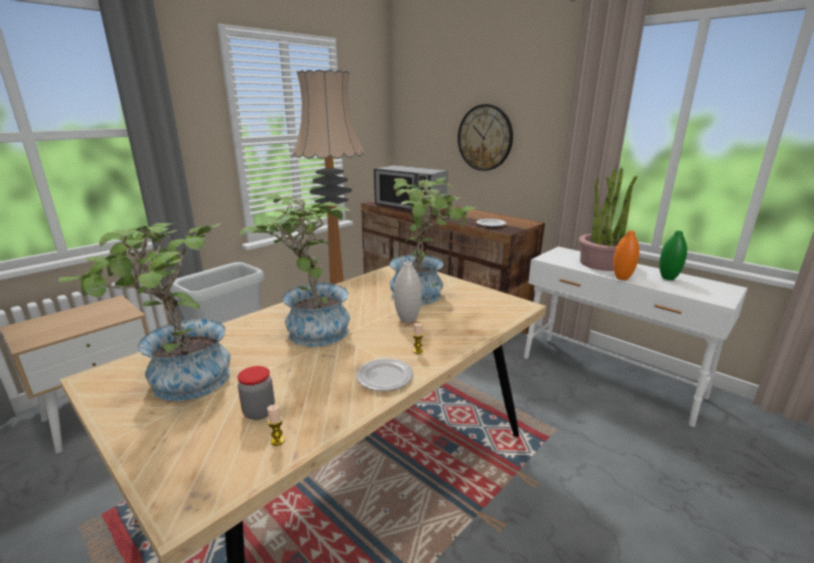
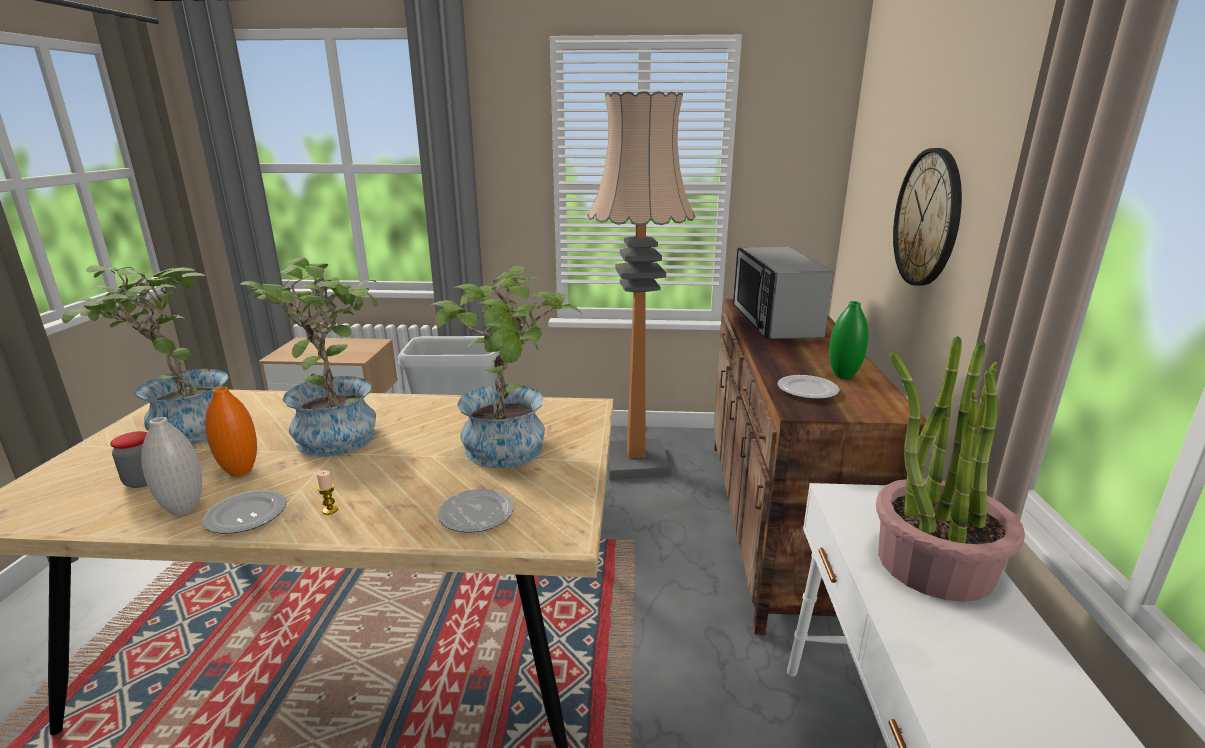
camera: 50 degrees right, 0 degrees up
candle [267,405,285,446] -> none
white vase [394,261,422,323] -> white vase moved to [141,417,202,515]
orange vase [613,231,639,280] -> orange vase moved to [205,387,257,476]
green vase [659,231,687,280] -> green vase moved to [829,301,869,379]
none -> plate [438,489,514,533]

